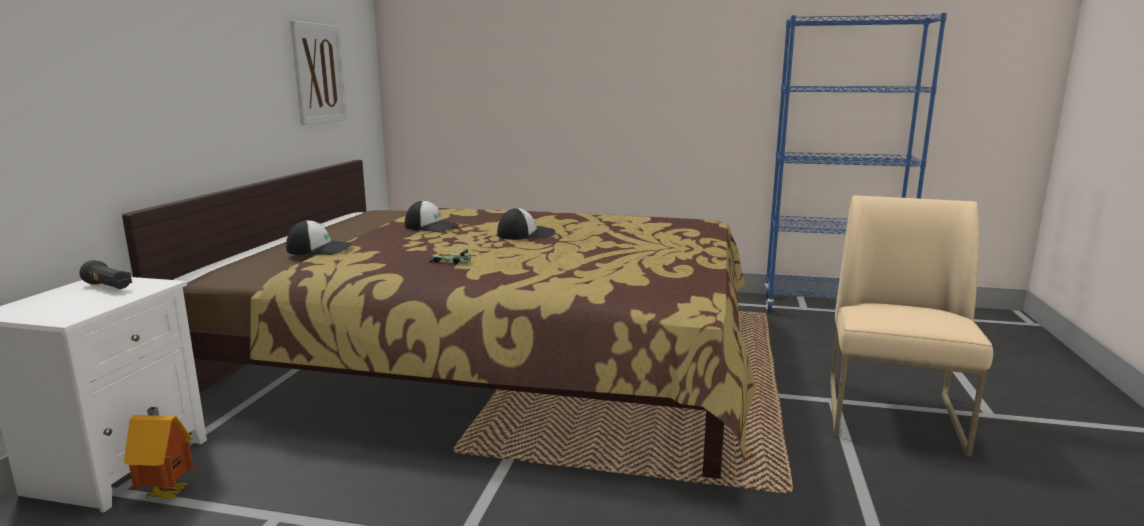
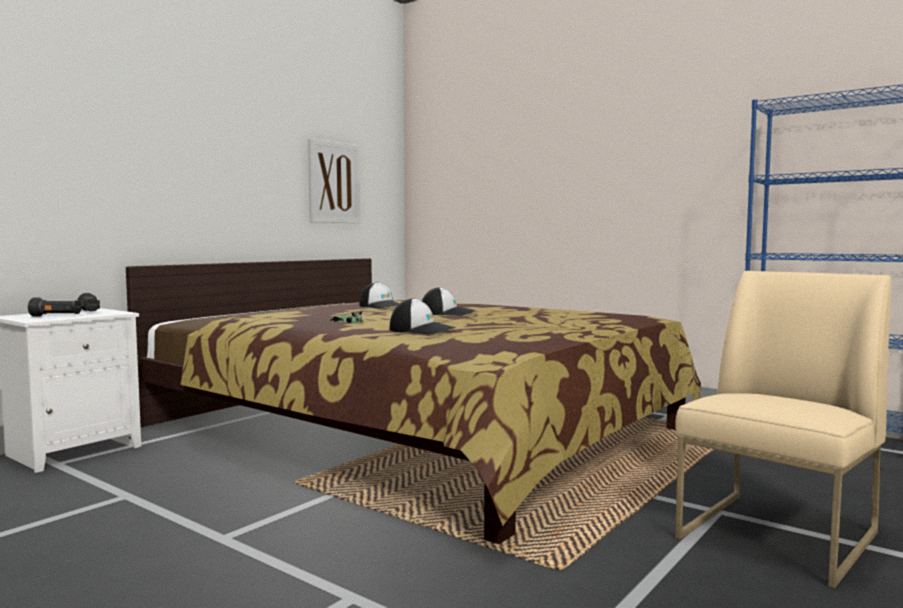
camera: 25 degrees right, 10 degrees down
toy house [124,407,194,500] -> none
cap [286,220,352,255] -> cap moved to [390,298,456,334]
none -> black flashlight [28,298,82,317]

